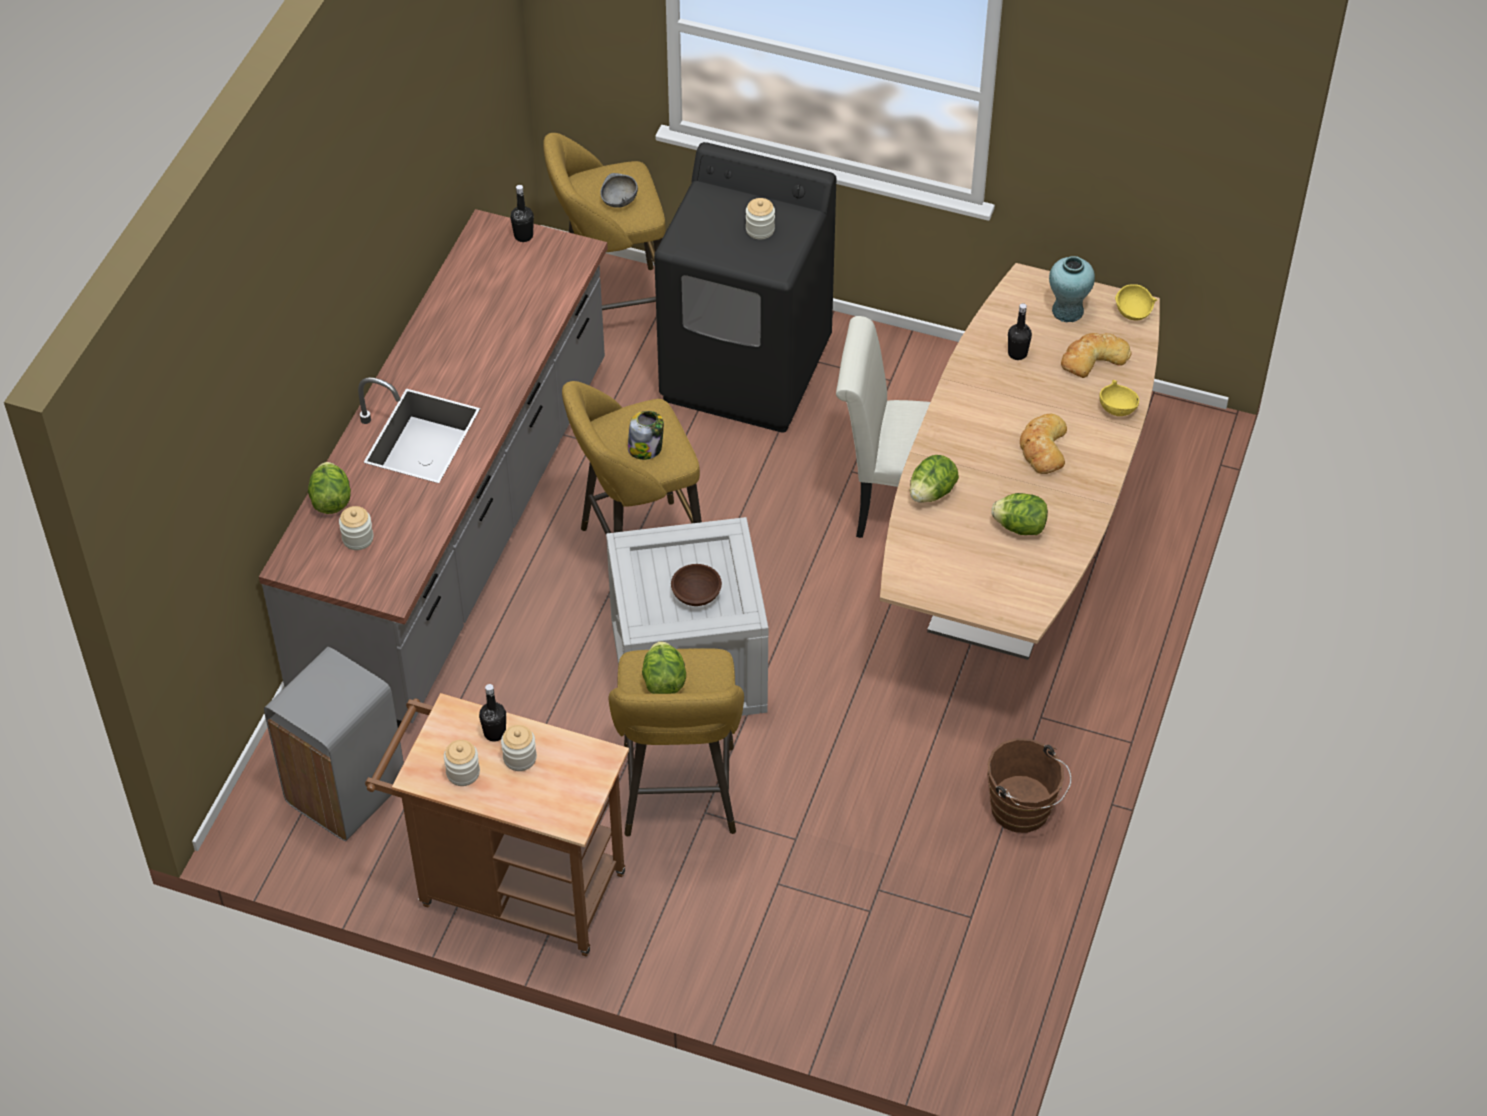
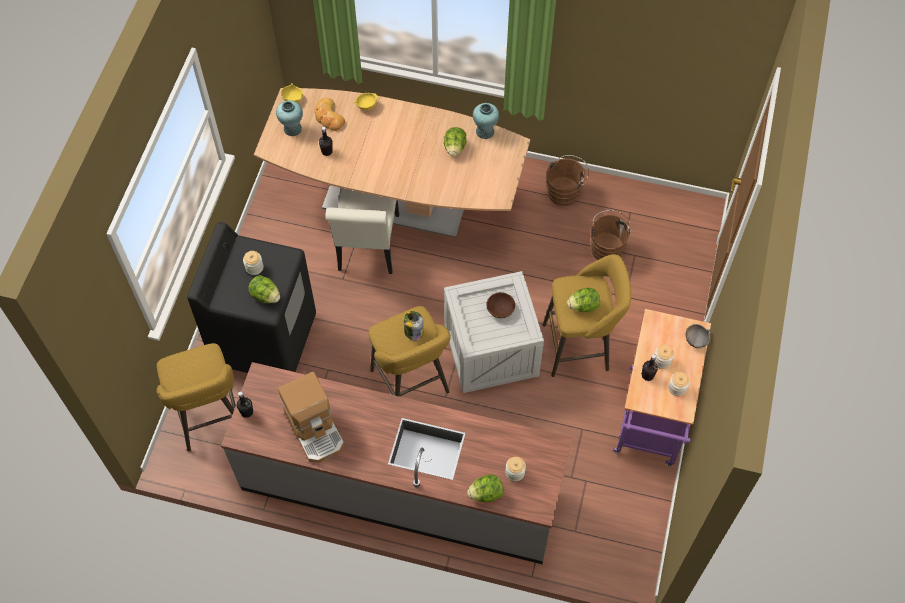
camera: 95 degrees left, 10 degrees up
grey trash can [264,647,404,841] -> none
brown cart [365,693,629,956] -> purple cart [613,309,711,467]
grey bowl [600,173,638,208] -> grey bowl moved to [686,324,710,348]
lettuce [910,455,959,503] -> lettuce moved to [249,275,280,303]
bread [1020,414,1067,474] -> none
none -> coffee machine [278,372,344,463]
none -> turquoise vase [473,103,499,139]
none -> brown bucket [589,210,633,260]

